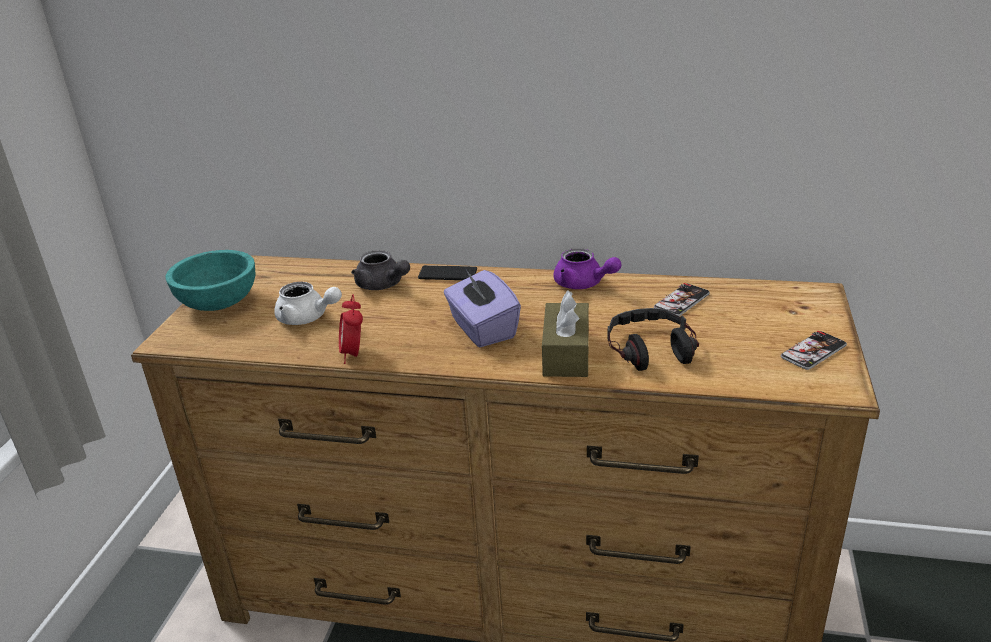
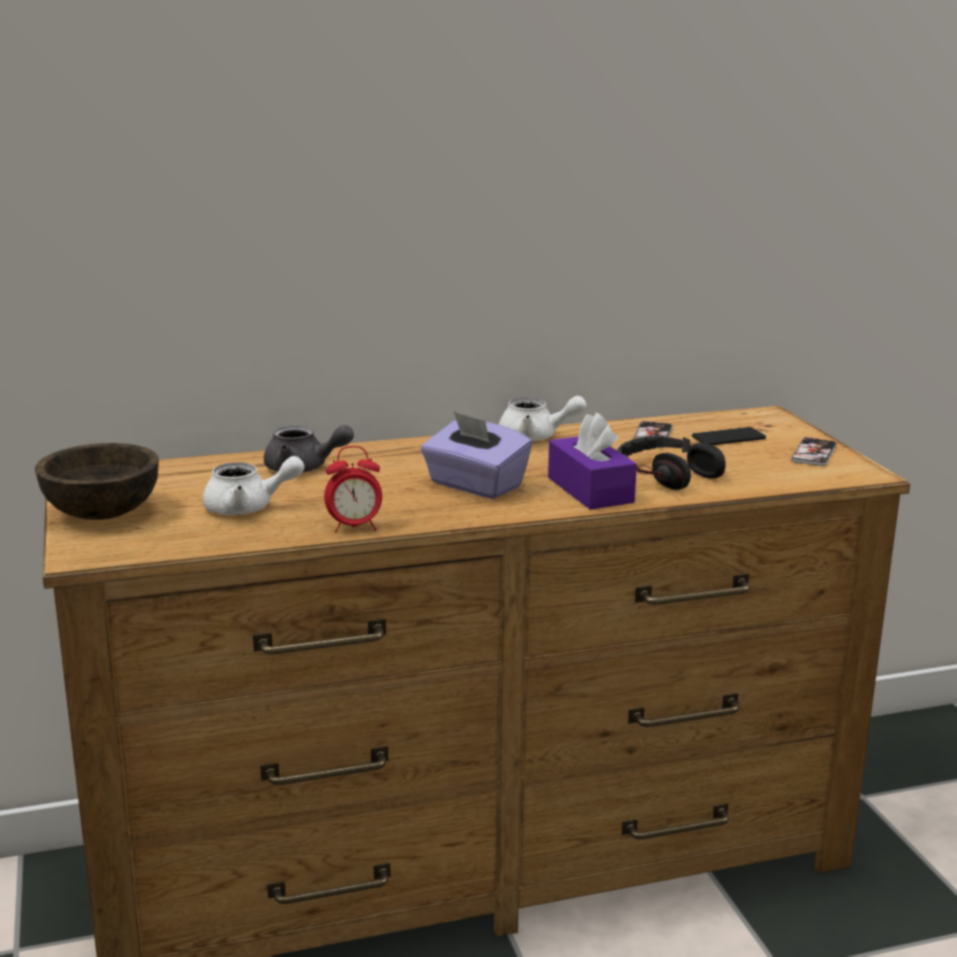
camera: 30 degrees left, 10 degrees down
turquoise bowl [166,250,256,311] -> brown bowl [35,443,159,520]
alarm clock [339,294,363,364] -> alarm clock turned 60 degrees counterclockwise [324,446,382,533]
phone [418,265,477,280] -> phone moved to [692,427,766,445]
brown tissue box [542,290,589,377] -> purple tissue box [548,413,637,510]
purple teapot [553,248,622,289] -> white teapot [499,396,586,441]

